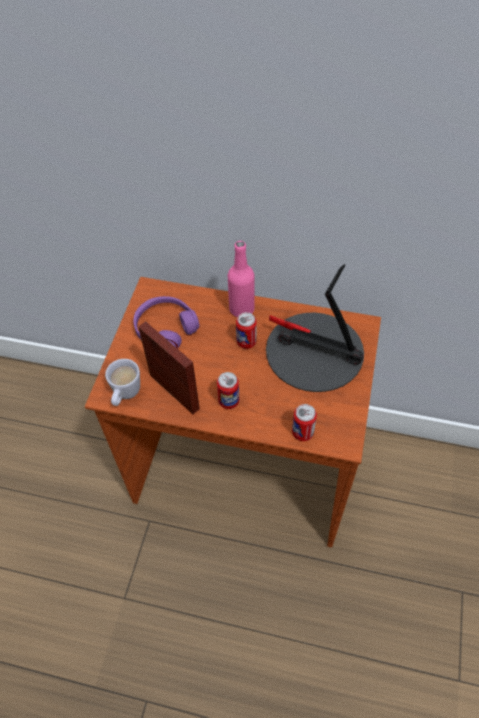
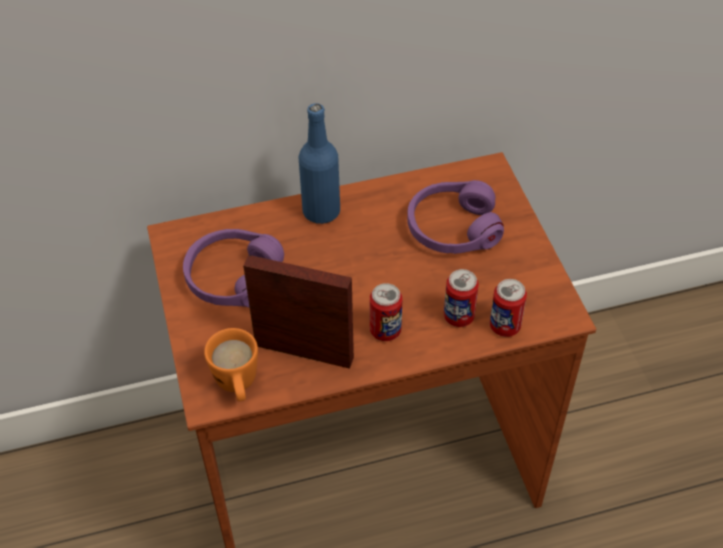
camera: 30 degrees left, 5 degrees down
white mug [105,359,140,406] -> orange mug [204,328,258,401]
pink bottle [228,241,254,317] -> blue bottle [298,103,340,224]
can [236,312,257,349] -> can moved to [444,269,479,327]
table lamp [266,264,364,392] -> purple headphones [407,180,504,254]

